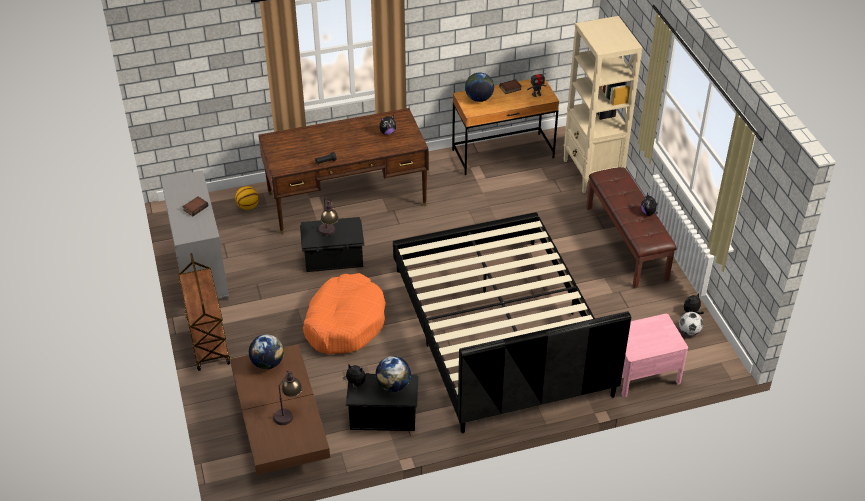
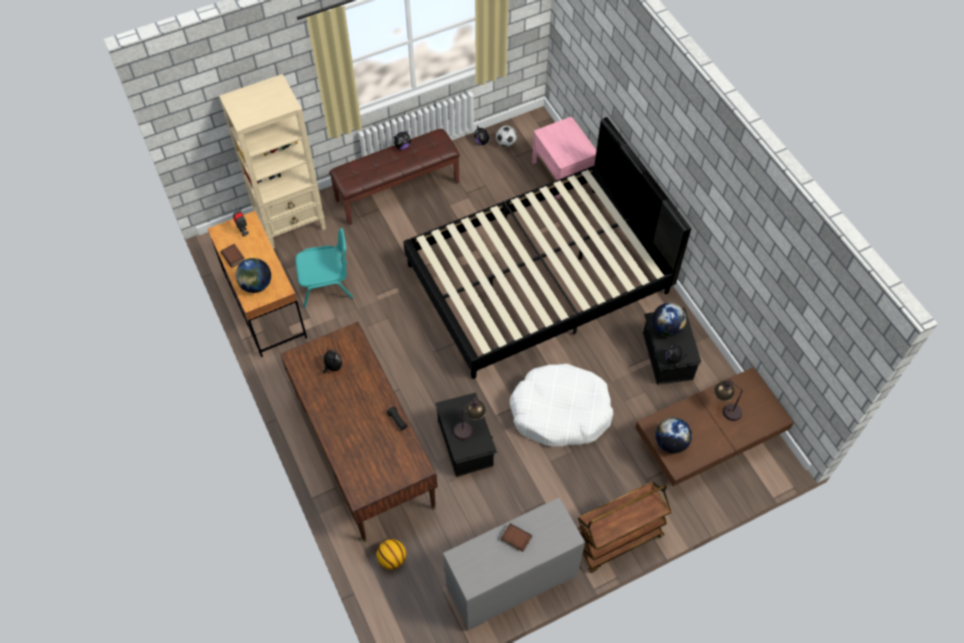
camera: 100 degrees left, 15 degrees up
orange dog bed [303,273,386,354] -> white dog bed [509,364,613,447]
none -> turquoise chair [295,228,353,308]

